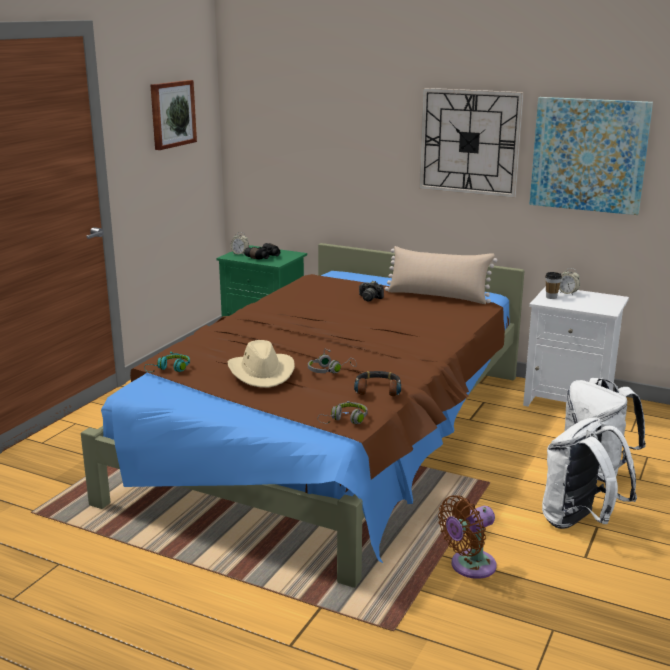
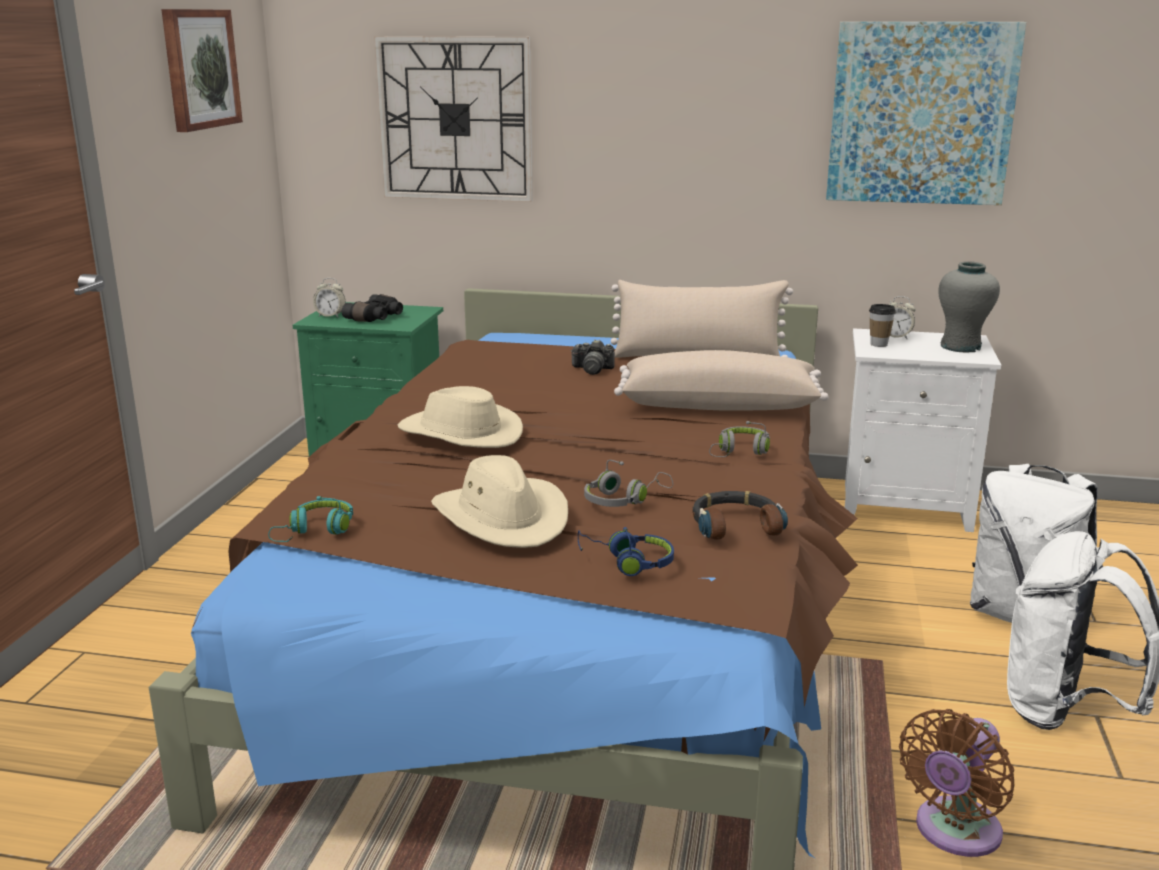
camera: 15 degrees left, 0 degrees up
grey headphones [318,401,368,424] -> grey headphones moved to [709,421,770,457]
wall clock [419,88,524,198] -> wall clock moved to [374,36,533,202]
none -> beige hat [398,386,523,448]
none -> blue headphones [578,527,674,576]
none -> beige pillow [614,350,829,411]
none -> grey vase [938,261,1000,352]

